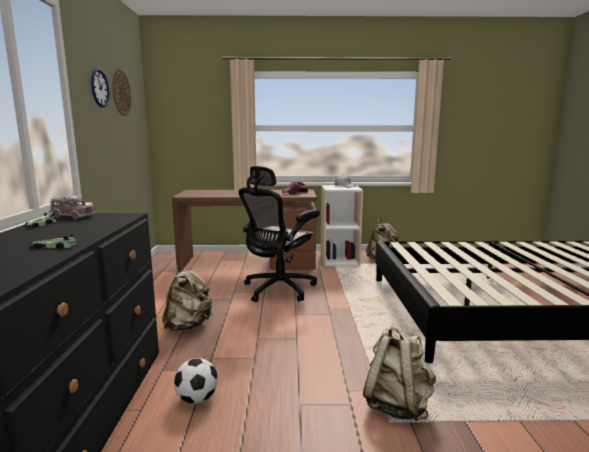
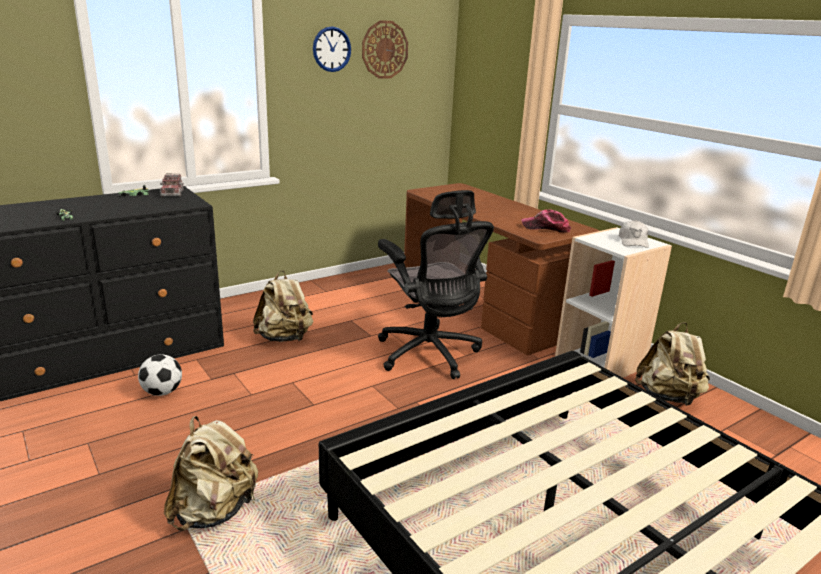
camera: 55 degrees right, 10 degrees up
office chair [239,166,320,302] -> office chair turned 120 degrees counterclockwise [378,190,494,379]

